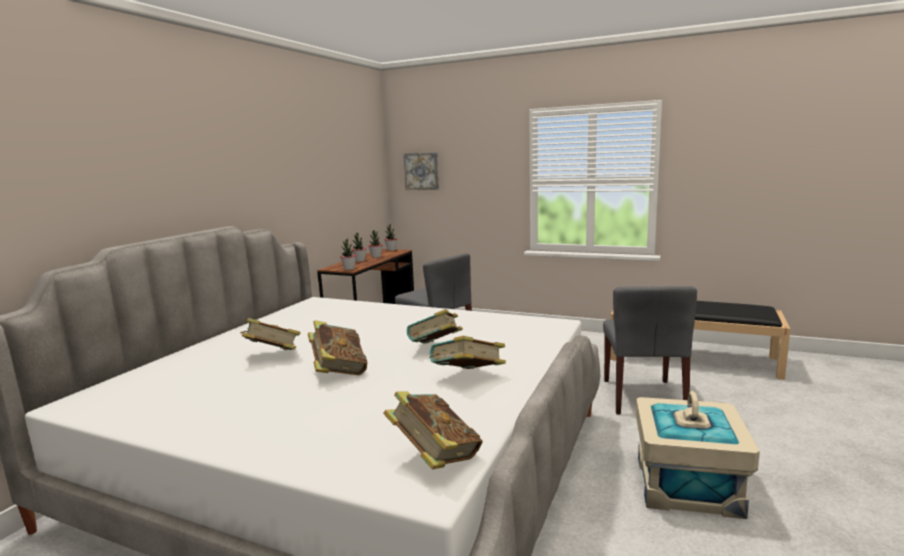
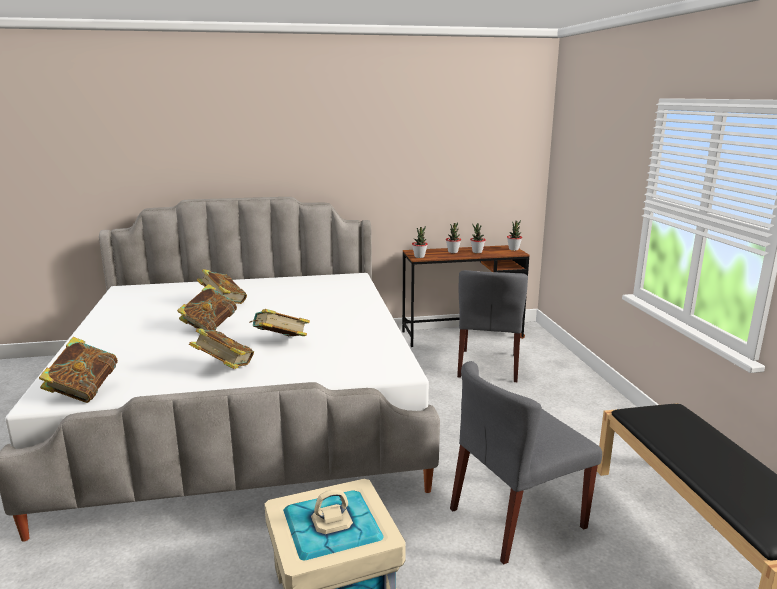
camera: 55 degrees right, 5 degrees up
picture [404,152,439,190] -> none

